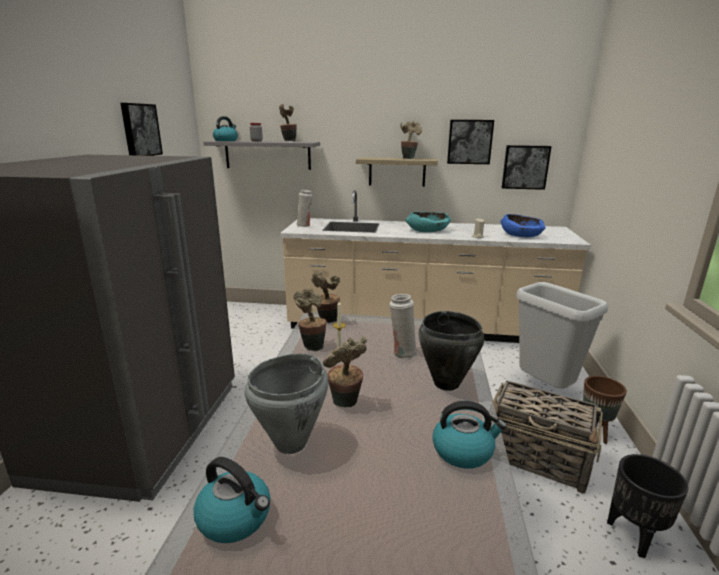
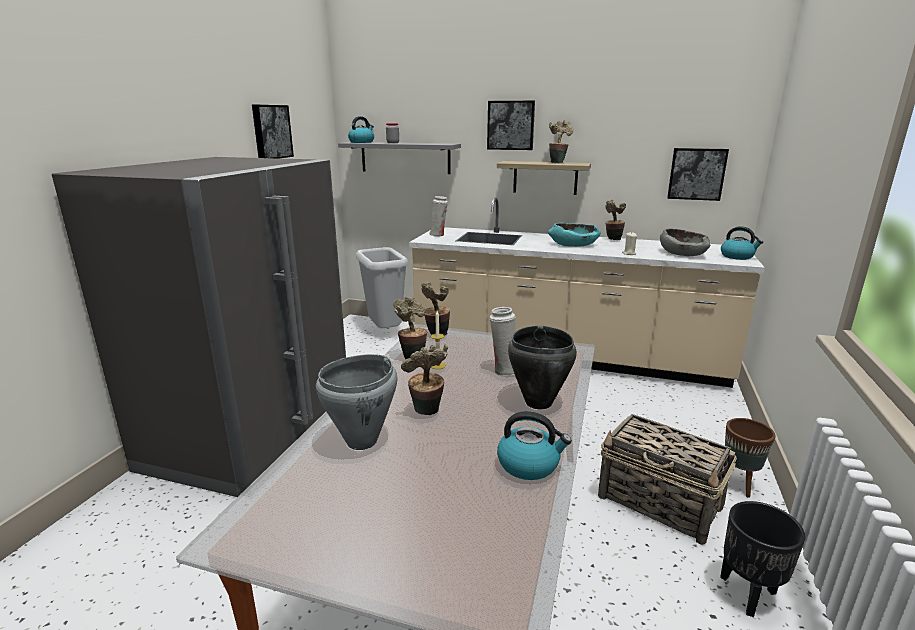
camera: 10 degrees right, 0 degrees up
kettle [194,457,270,543] -> kettle moved to [721,226,763,260]
potted plant [279,104,297,141] -> potted plant moved to [605,200,626,240]
picture [447,120,494,164] -> picture moved to [487,101,535,150]
blue bowl [500,214,546,238] -> grey bowl [660,228,710,256]
grey trash can [516,282,608,388] -> grey trash can moved to [356,247,408,328]

